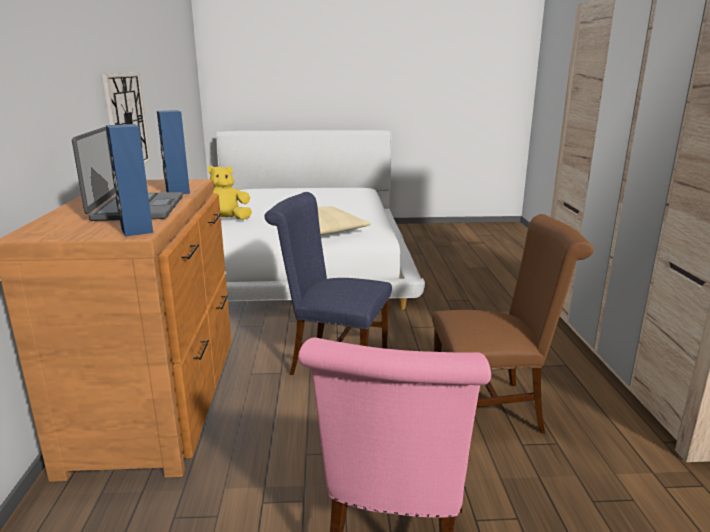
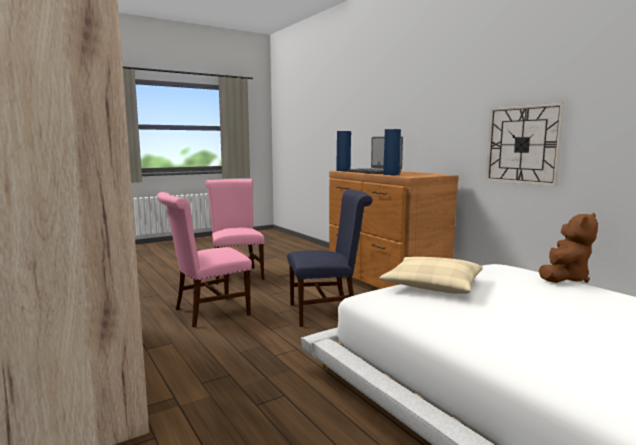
camera: 150 degrees right, 10 degrees down
yellow plush toy [208,165,252,220] -> brown plush toy [539,213,598,283]
brown chair [432,214,594,434] -> pink chair [157,192,252,328]

